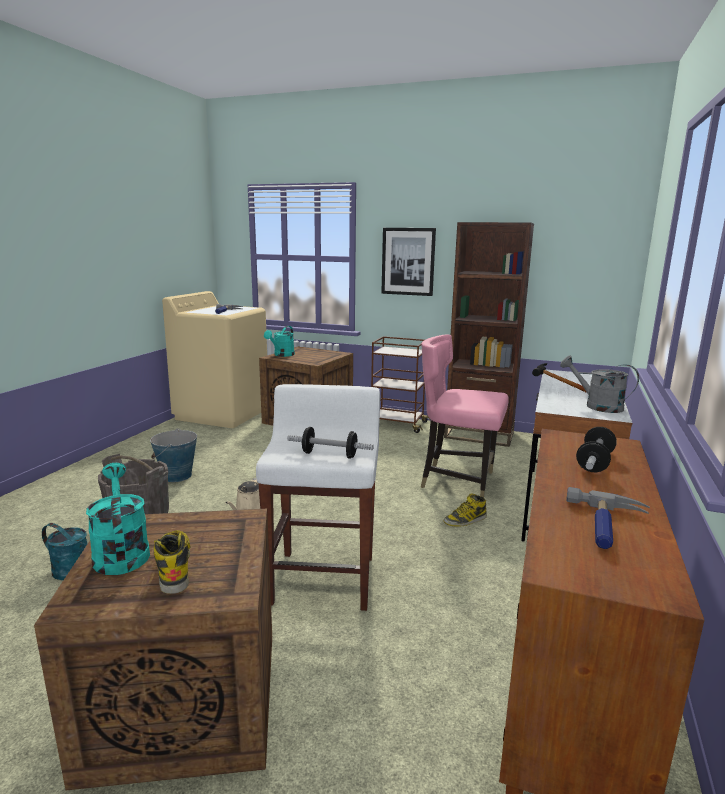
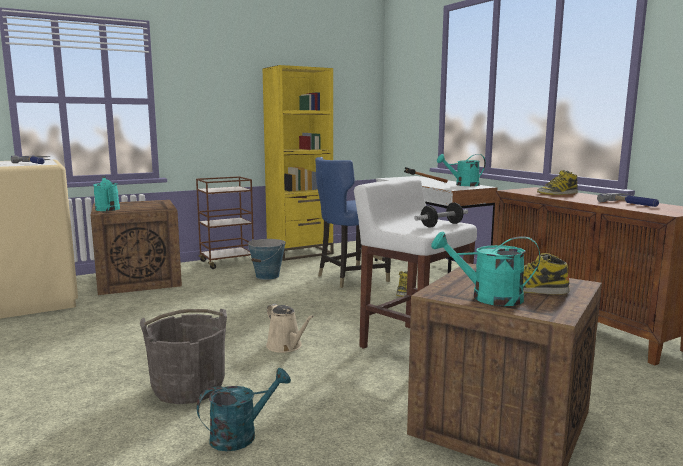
camera: 50 degrees left, 5 degrees down
bucket [150,428,197,482] -> bucket moved to [247,239,286,280]
picture [381,228,436,296] -> none
pink chair [421,335,509,498] -> blue chair [315,157,391,288]
brown bookcase [444,222,534,447] -> yellow bookcase [262,65,334,261]
grey watering can [560,356,639,413] -> turquoise watering can [437,154,486,186]
dumbbell [576,427,617,473] -> boot [537,170,578,195]

